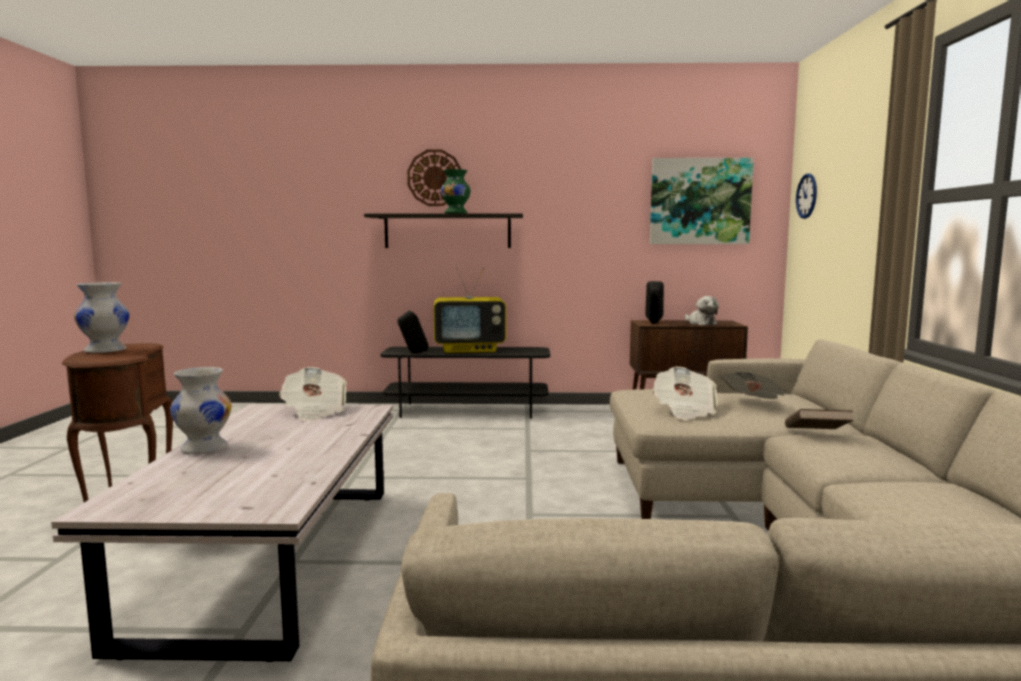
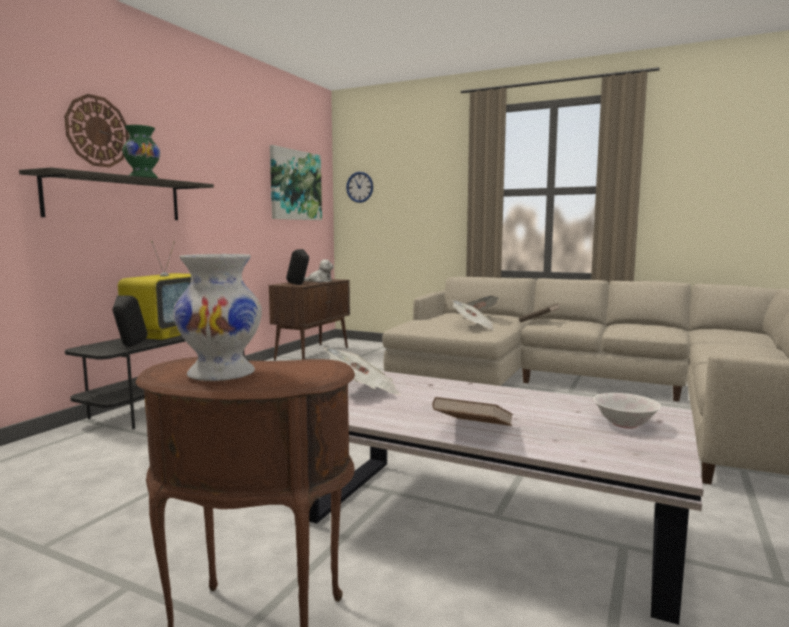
camera: 65 degrees left, 0 degrees up
white vase [170,367,232,454] -> brown book [432,397,513,426]
none -> white bowl [593,393,662,429]

